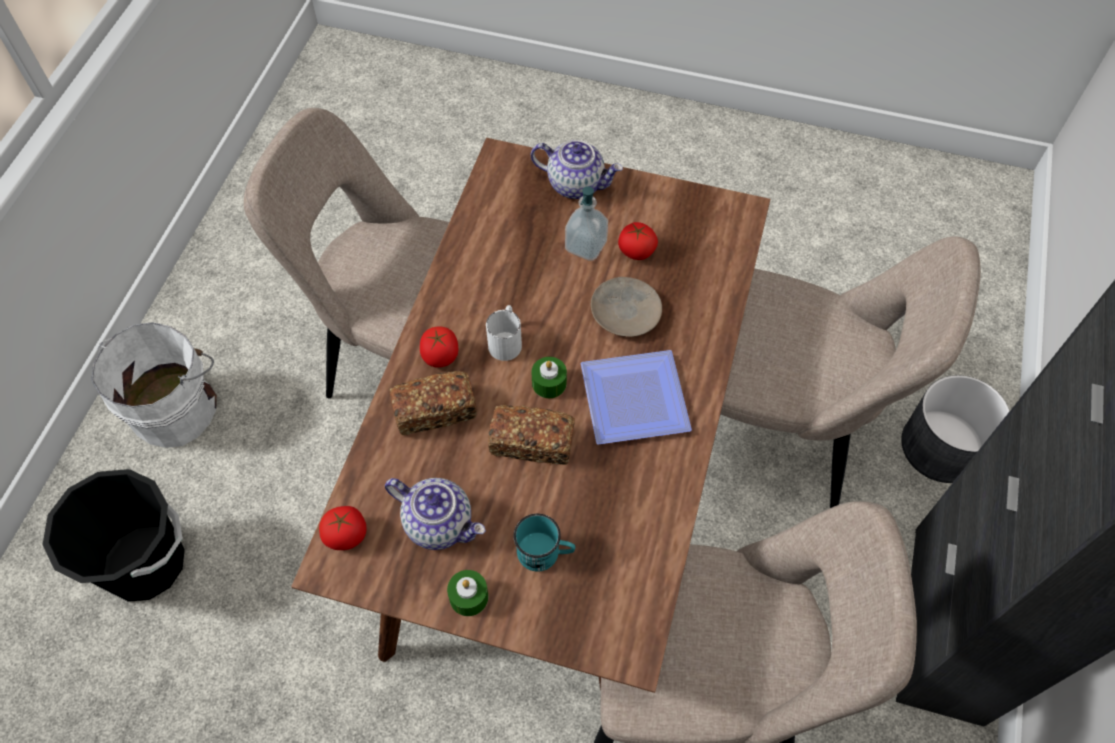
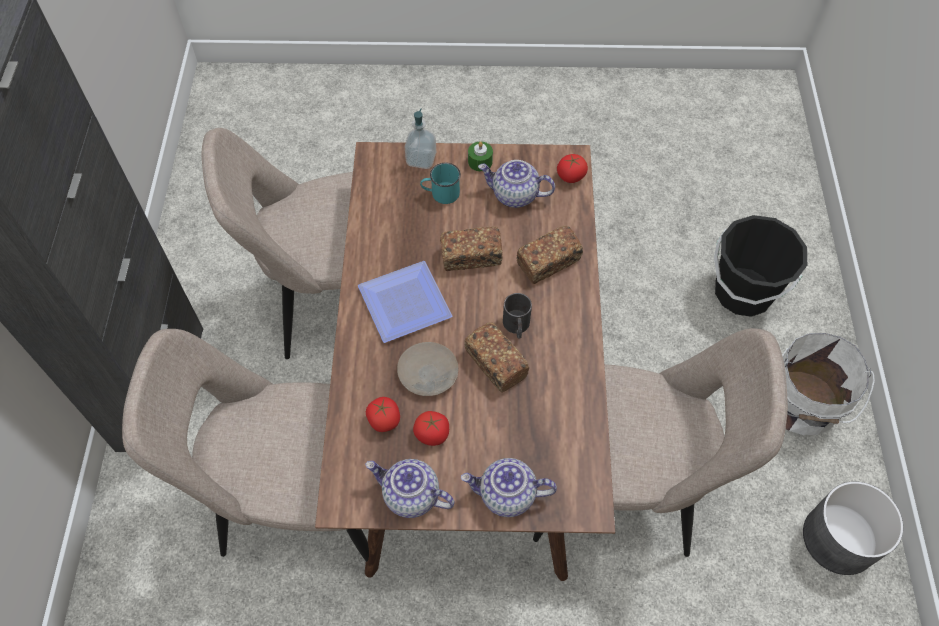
camera: 165 degrees right, 0 degrees up
tomato [420,327,458,368] -> tomato moved to [366,397,400,432]
white mug [486,305,522,361] -> black mug [503,293,532,339]
green candle [532,357,567,398] -> none
soap dispenser [565,186,608,260] -> soap dispenser moved to [405,108,436,169]
grey planter [901,375,1010,483] -> grey planter moved to [803,481,903,575]
none -> teapot [365,459,455,518]
none -> bread [464,322,529,393]

